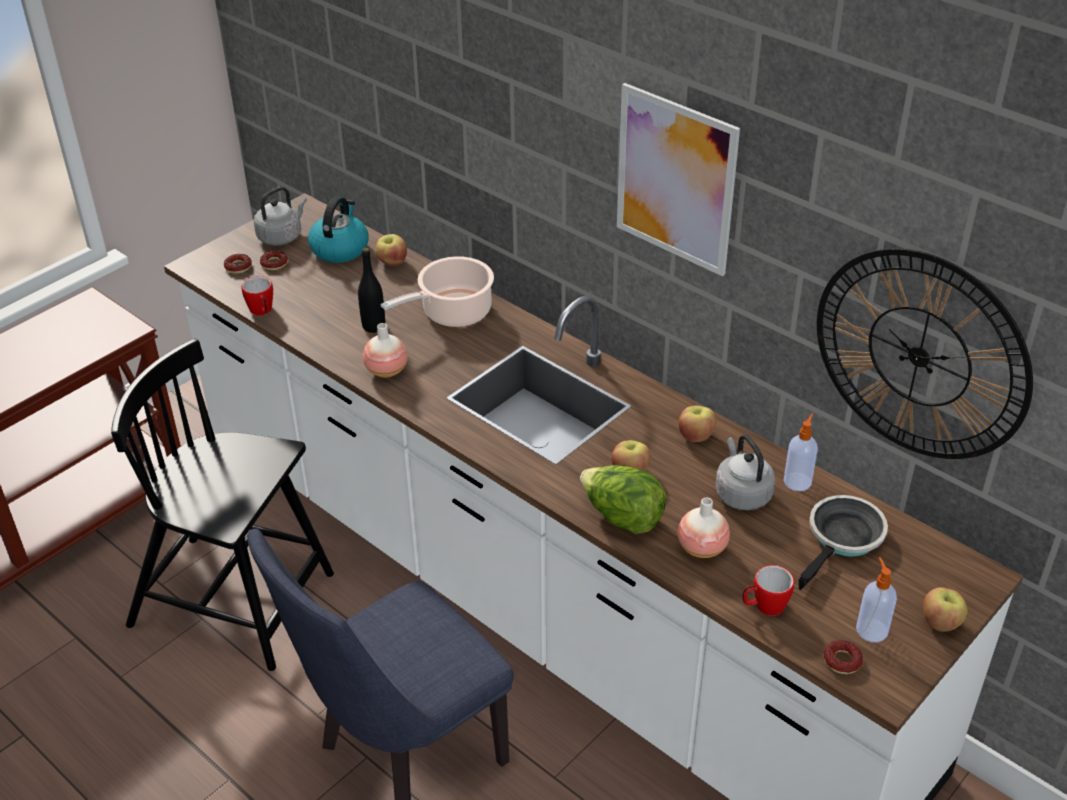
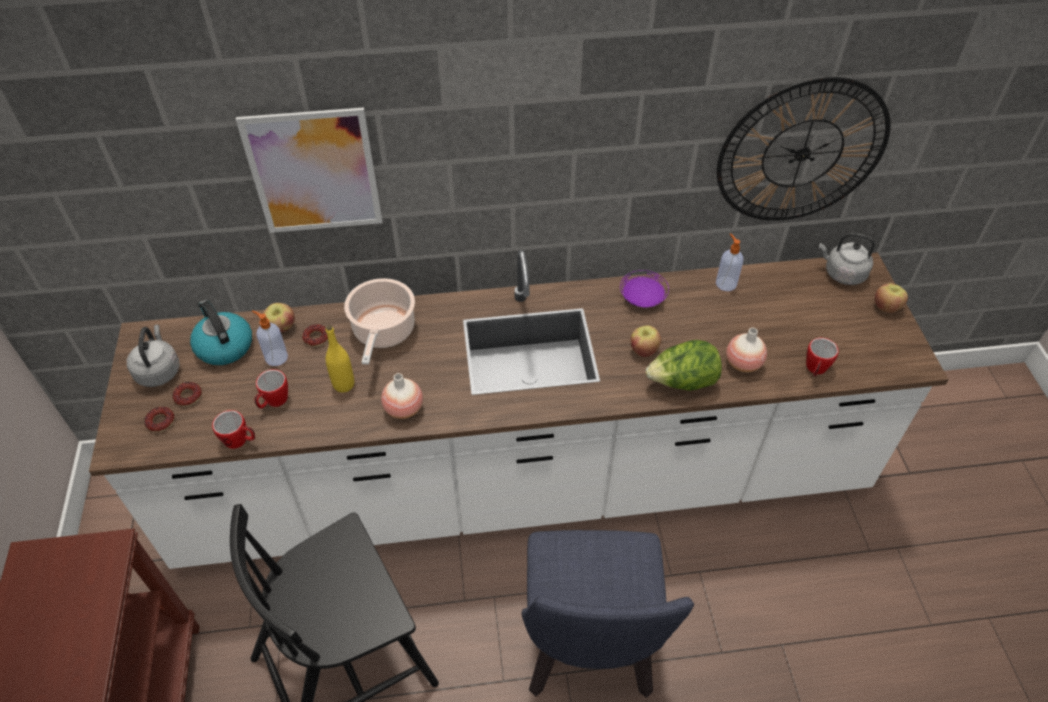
camera: 50 degrees left, 10 degrees up
black bottle [358,248,385,333] -> yellow bottle [326,325,354,393]
picture [617,83,740,276] -> picture moved to [236,107,382,233]
apple [678,406,716,442] -> purple plate [620,270,669,307]
grey kettle [715,435,775,510] -> grey kettle moved to [819,233,875,285]
frying pan [799,495,888,590] -> none
donut [824,640,863,674] -> donut moved to [302,324,328,347]
soap dispenser [856,557,897,642] -> soap dispenser moved to [252,310,288,366]
none -> mug [254,369,288,409]

